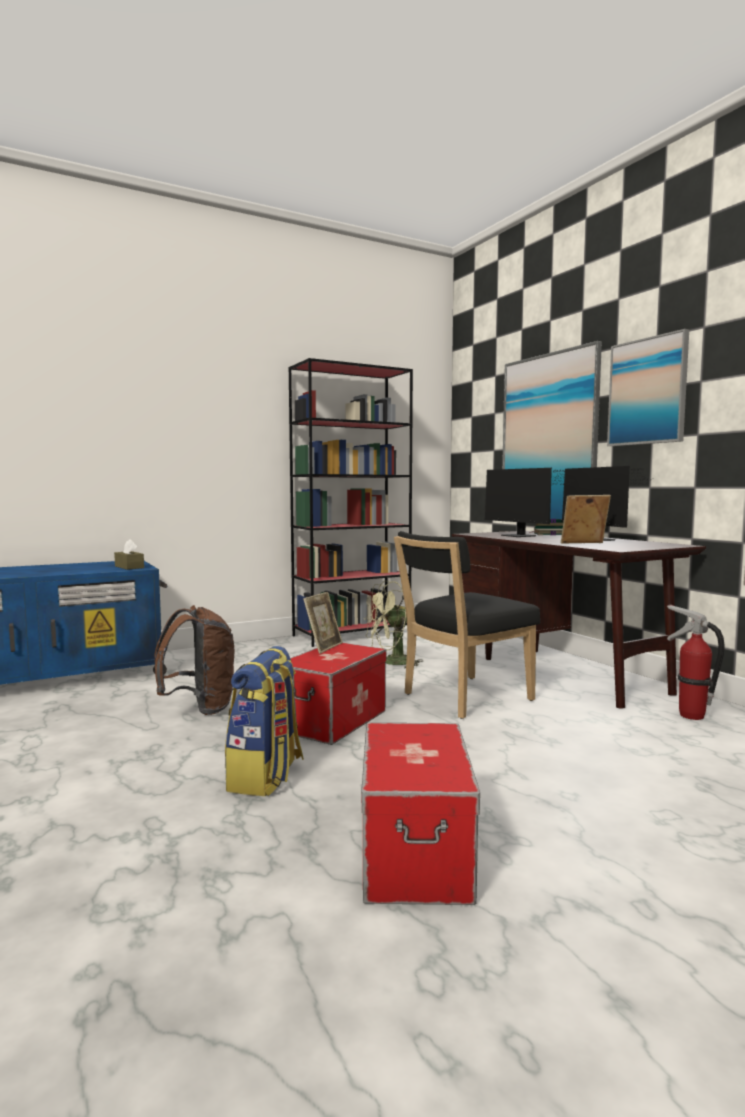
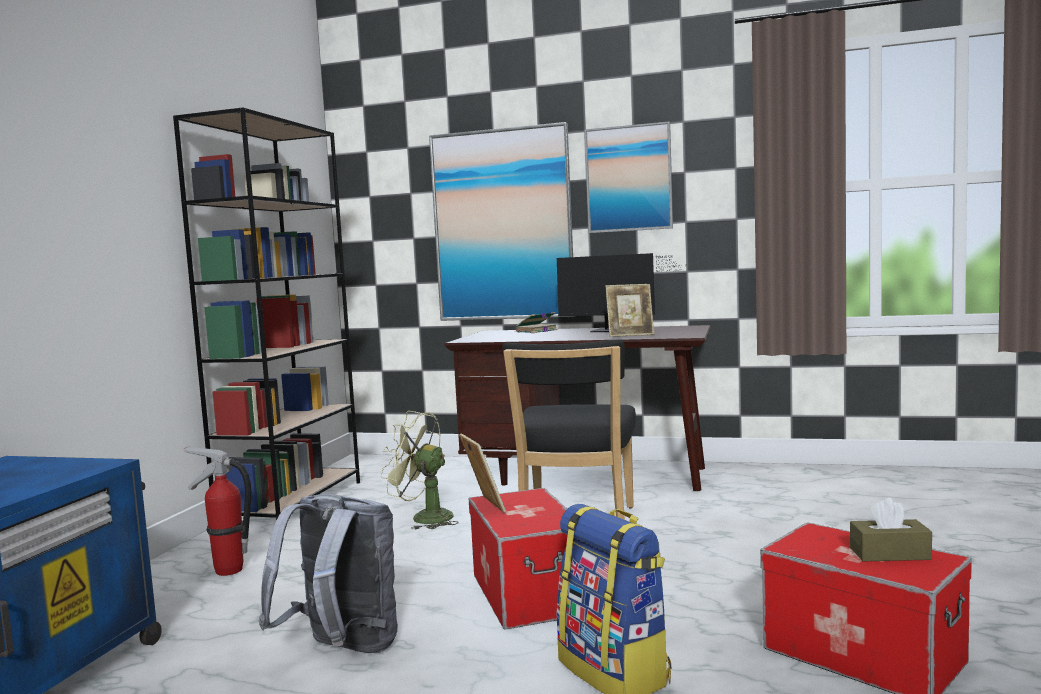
camera: 45 degrees left, 0 degrees up
brown tissue box [114,539,144,570] -> brown tissue box moved to [850,498,932,561]
brown backpack [155,605,234,715] -> grey backpack [258,493,398,653]
red bookcase [289,358,413,647] -> beige bookcase [173,108,360,520]
green fan [364,581,424,669] -> green fan turned 90 degrees clockwise [381,411,459,530]
monitor [484,468,574,537] -> none
picture frame [561,495,611,544] -> picture frame turned 135 degrees counterclockwise [606,284,654,337]
fire extinguisher [667,605,725,720] -> fire extinguisher moved to [183,446,252,576]

